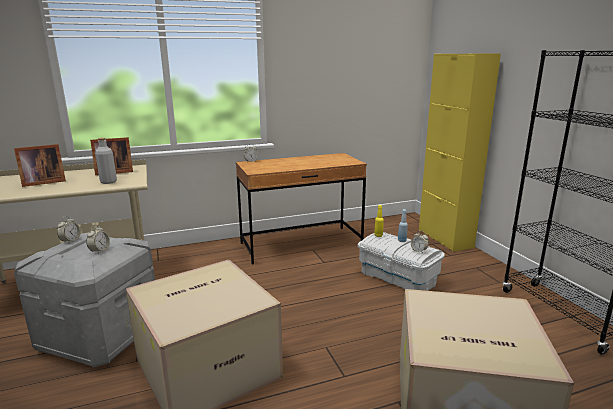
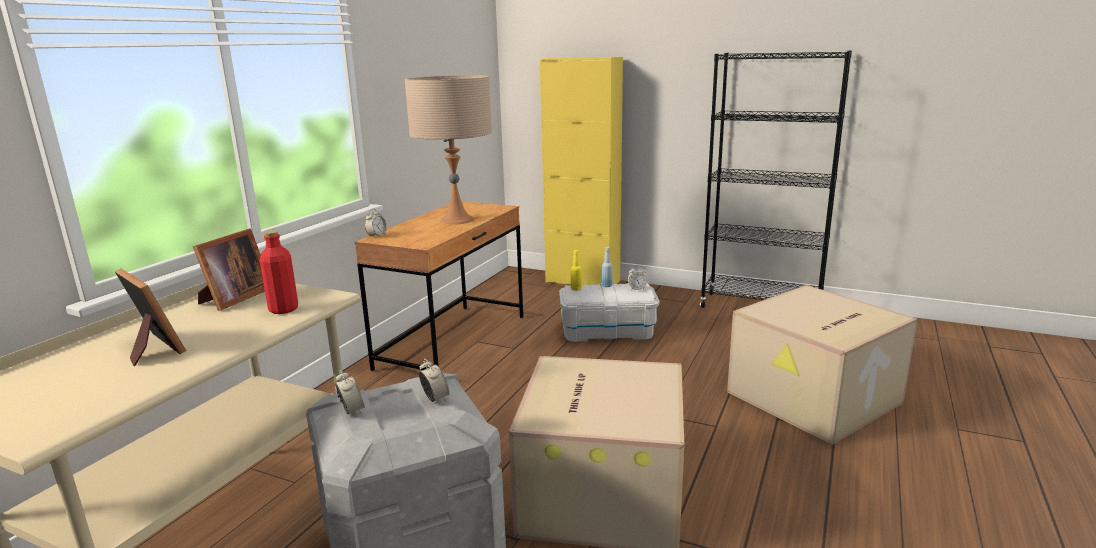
camera: 45 degrees left, 0 degrees up
picture frame [14,144,66,187] -> picture frame turned 60 degrees counterclockwise [115,269,186,366]
grey bottle [95,138,117,184] -> red bottle [260,230,298,314]
none -> beige table lamp [405,75,492,224]

